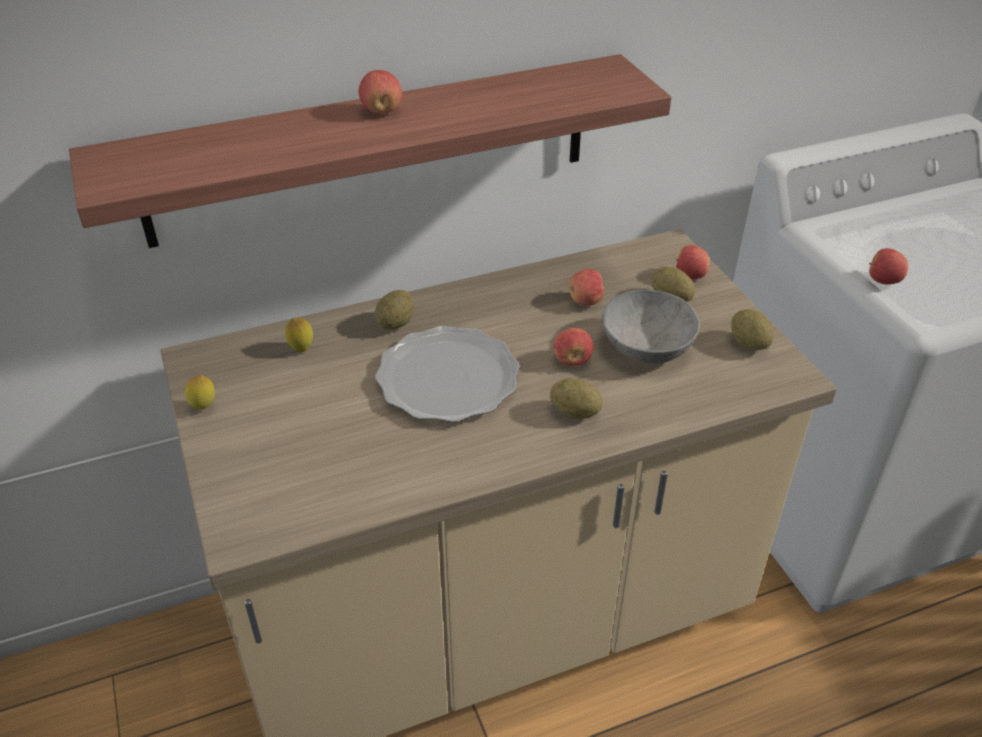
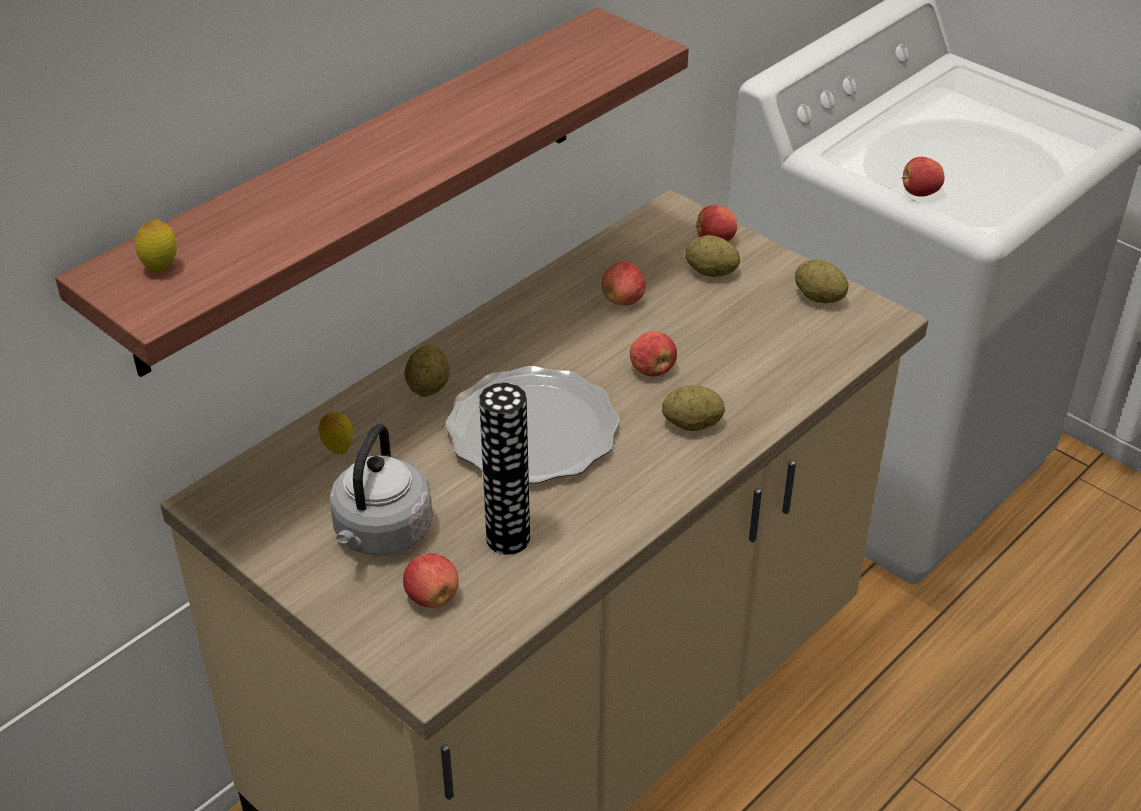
camera: 25 degrees left, 0 degrees up
lemon [185,375,215,410] -> lemon moved to [135,218,177,272]
apple [359,70,402,114] -> apple moved to [403,553,459,608]
grey bowl [602,290,700,364] -> none
none -> grey kettle [329,424,433,556]
none -> vase [479,383,530,555]

